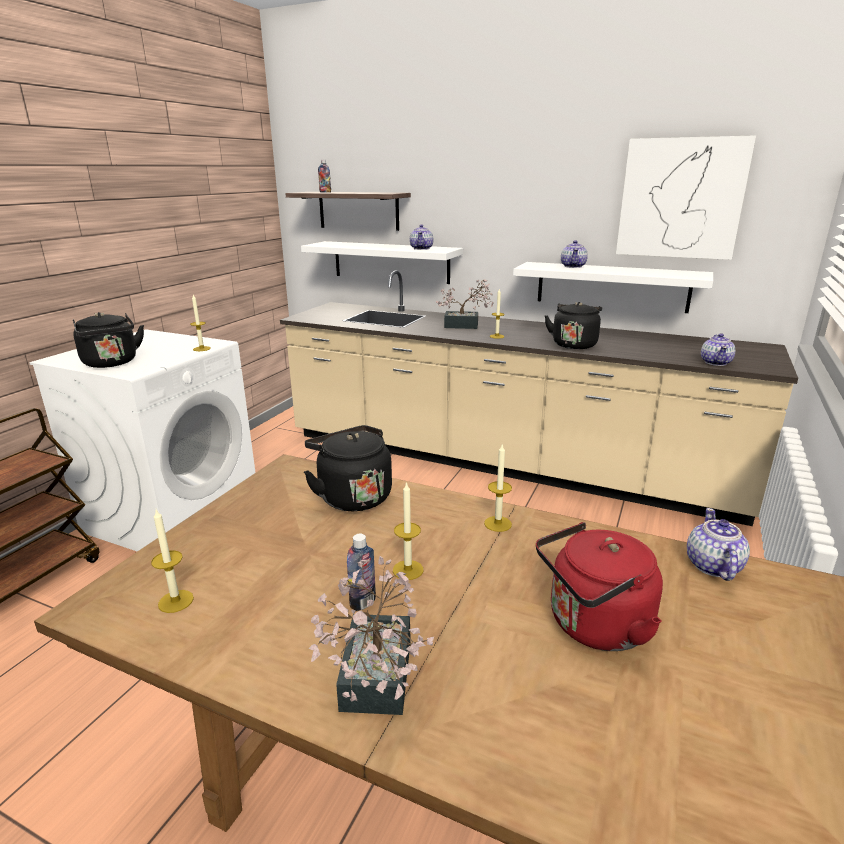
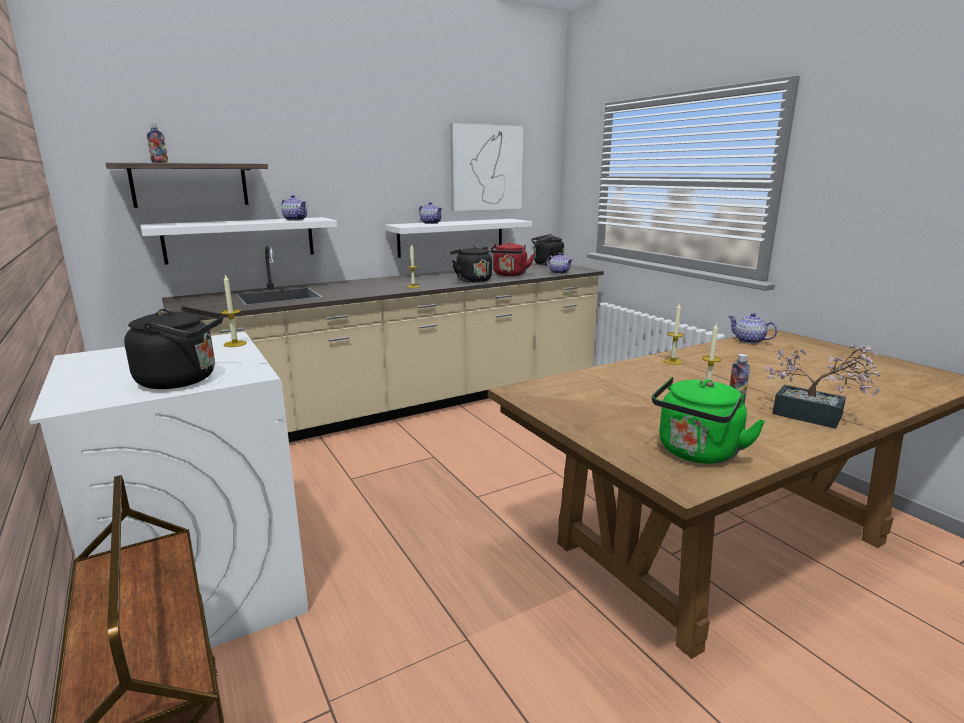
camera: 55 degrees left, 5 degrees down
candle [151,510,194,613] -> green kettle [652,377,765,464]
black kettle [304,425,392,511] -> black kettle moved to [531,234,564,266]
potted plant [436,279,494,329] -> none
red kettle [536,522,663,651] -> red kettle moved to [490,241,535,276]

